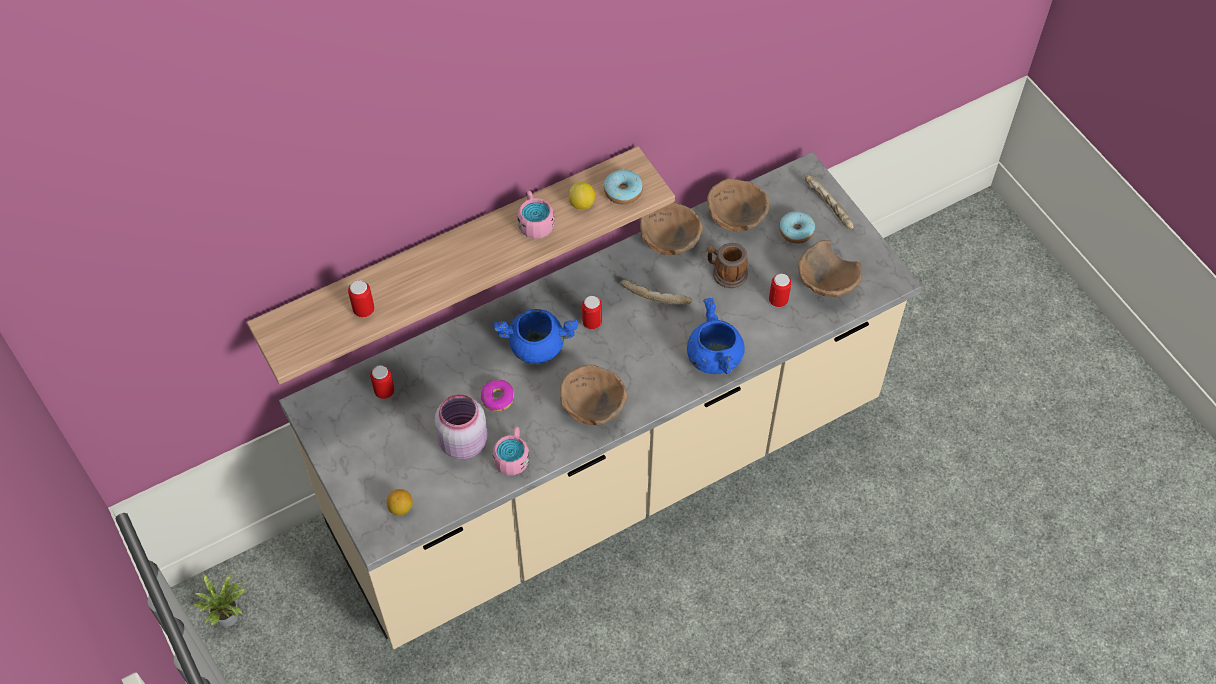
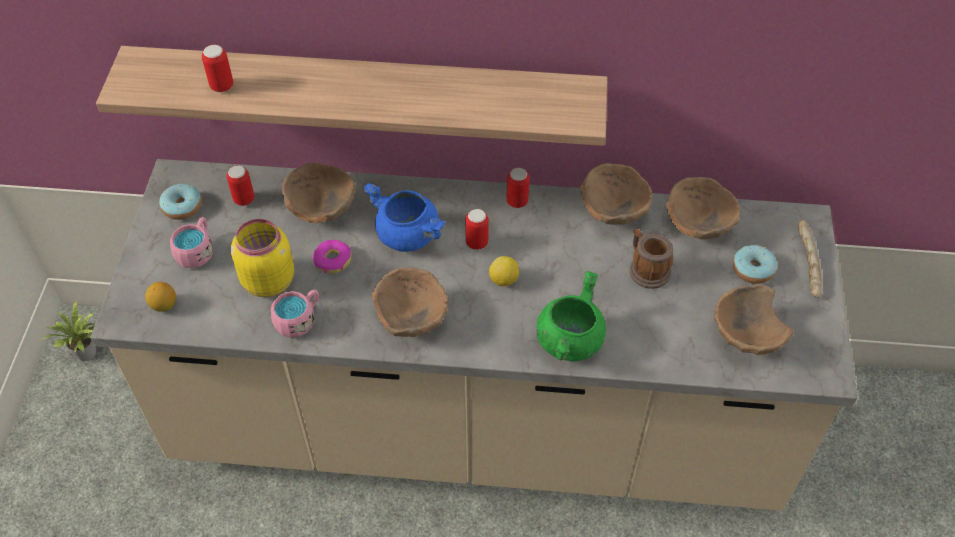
camera: 35 degrees right, 5 degrees down
pink jar [434,394,488,459] -> yellow jar [231,219,294,297]
pink mug [518,191,554,239] -> pink mug moved to [170,217,213,268]
lemon [569,182,596,209] -> lemon moved to [489,256,519,287]
donut [604,169,643,205] -> donut moved to [159,184,202,220]
bread [621,280,692,305] -> none
blue cooking pot [687,298,745,374] -> green cooking pot [536,271,606,361]
can [769,273,791,307] -> can moved to [506,168,530,208]
none -> brown bowl [282,163,356,223]

